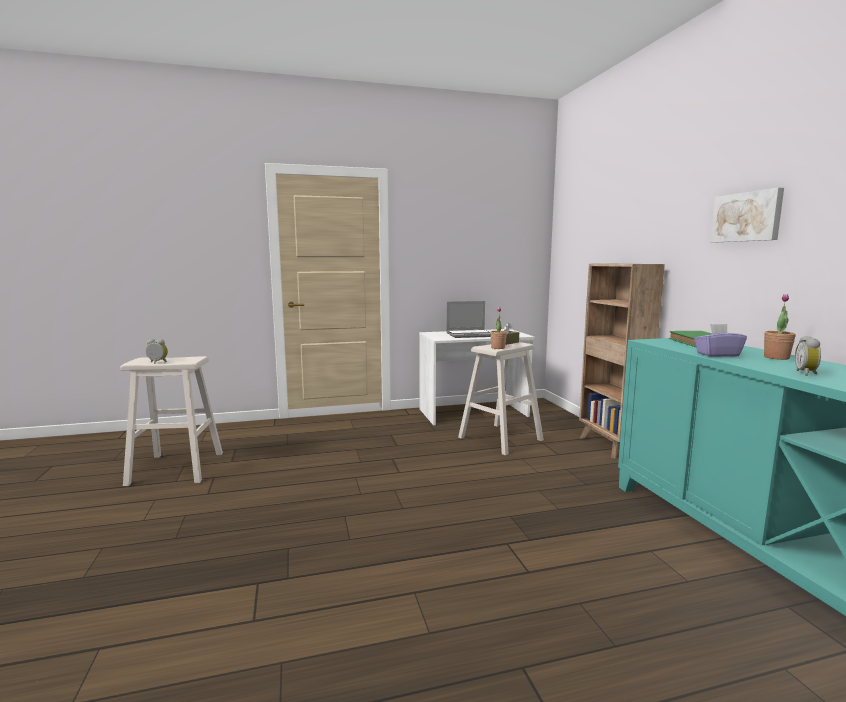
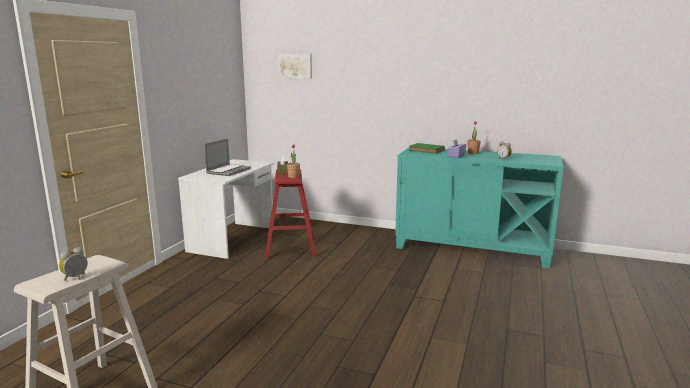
camera: 55 degrees left, 5 degrees up
beige stool [458,342,544,456] -> red stool [265,169,317,259]
brown bookcase [579,264,665,459] -> none
picture [710,187,784,242] -> picture moved to [277,54,312,79]

